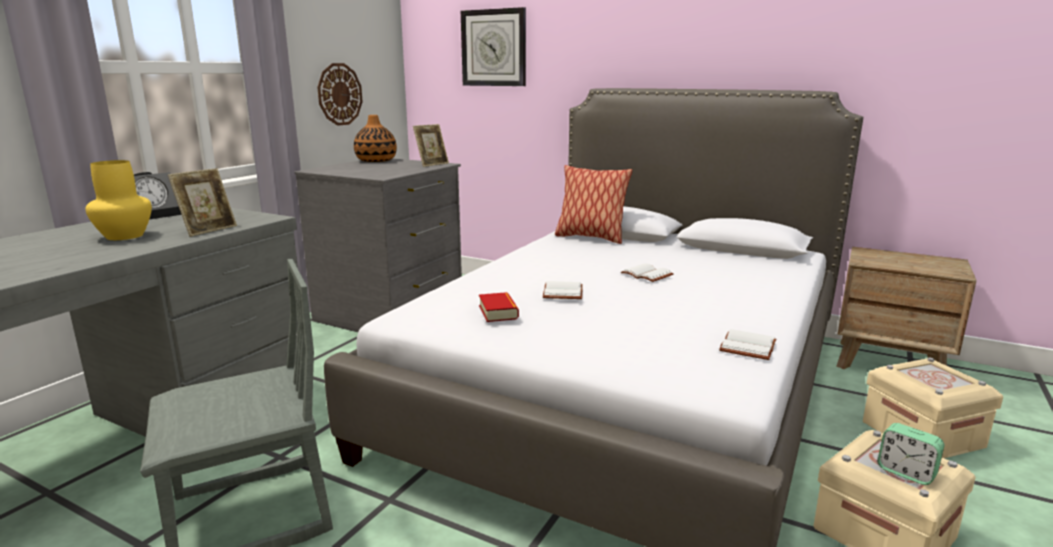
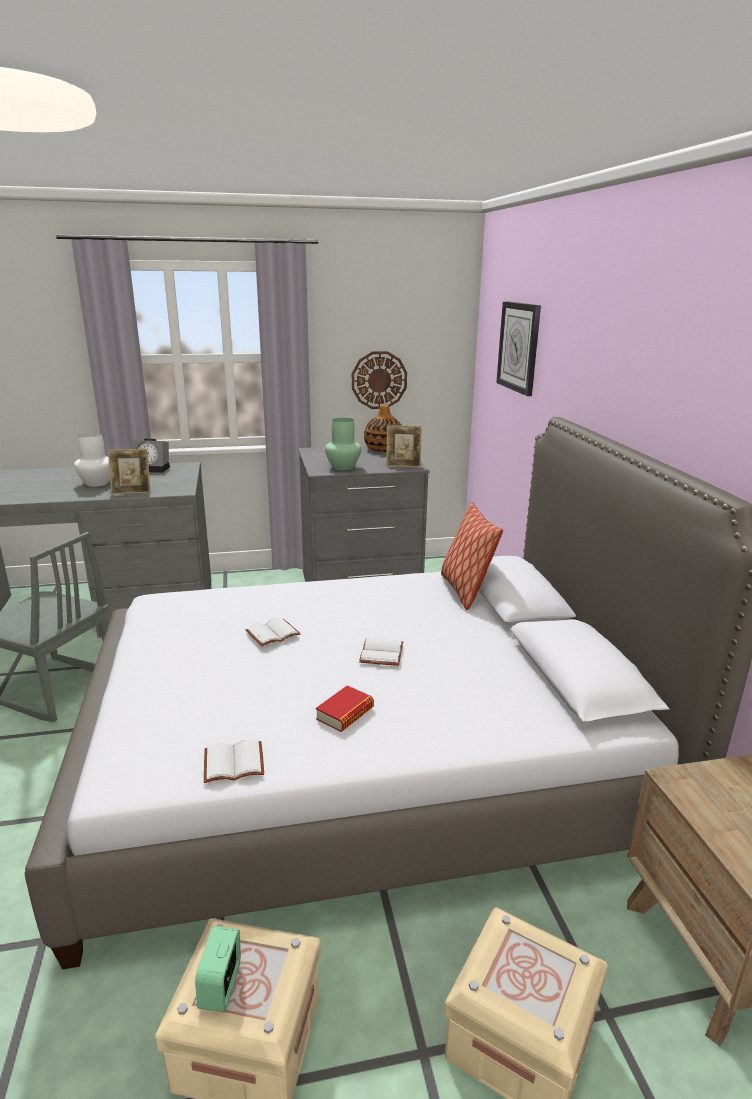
camera: 50 degrees right, 5 degrees up
yellow vase [85,160,152,240] -> white vase [74,432,110,487]
book [479,292,519,322] -> book moved to [316,685,374,732]
none -> green vase [325,418,361,470]

